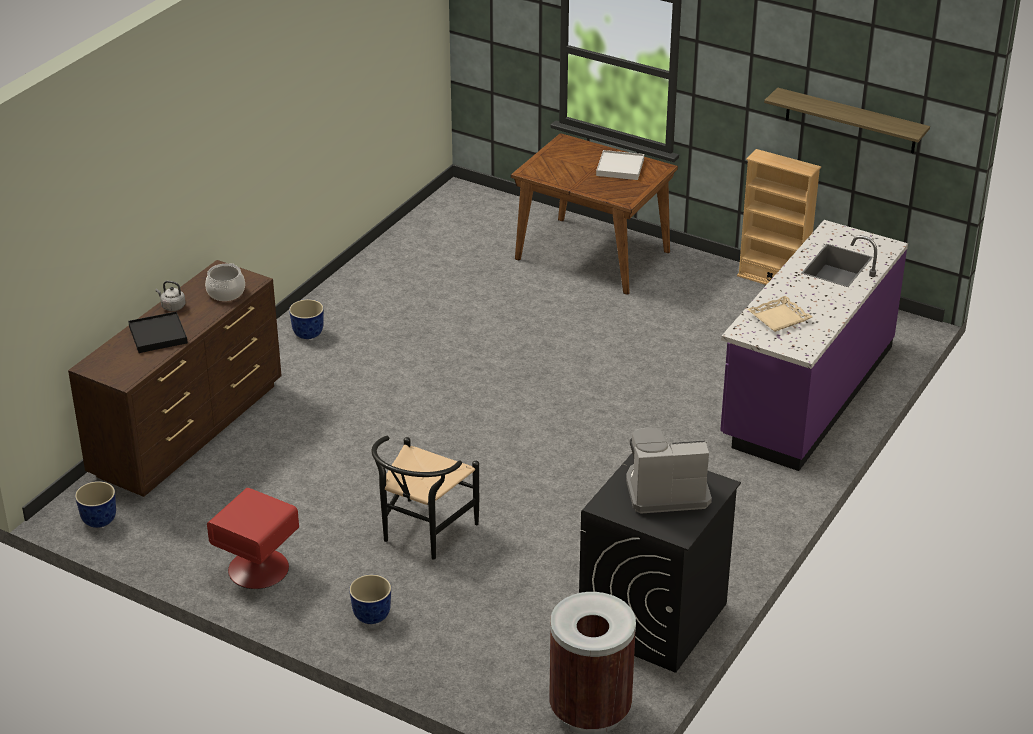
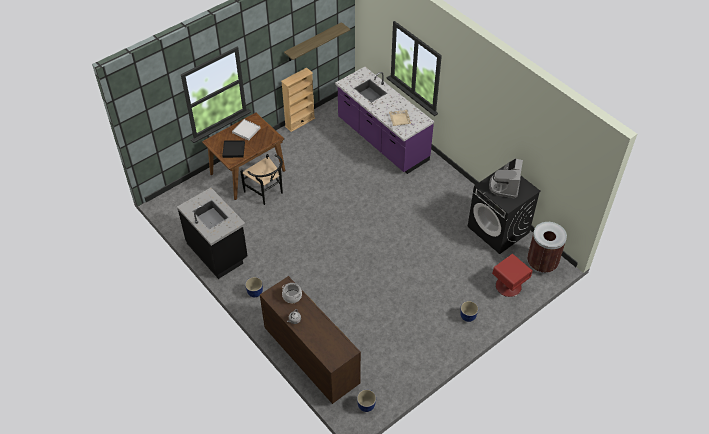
camera: 70 degrees left, 15 degrees up
black tray [128,311,188,353] -> black tray moved to [222,140,245,158]
red nightstand [207,488,299,589] -> red nightstand moved to [492,254,533,297]
black chair [372,436,479,560] -> black chair moved to [240,154,283,205]
none -> black counter [177,188,248,279]

